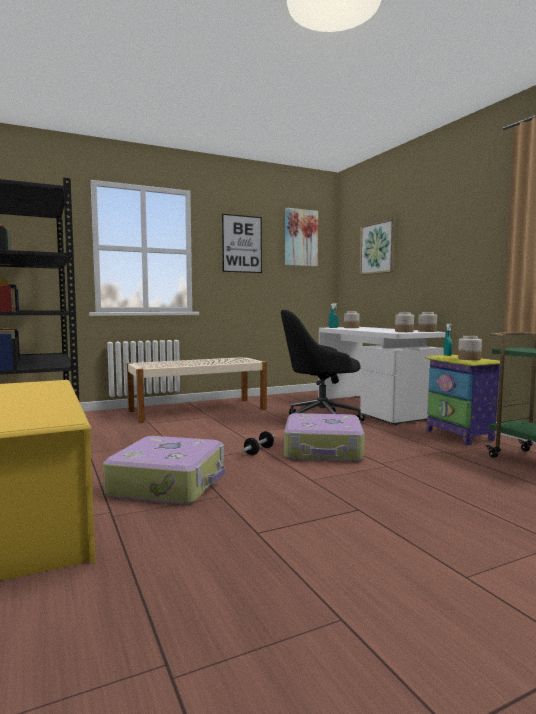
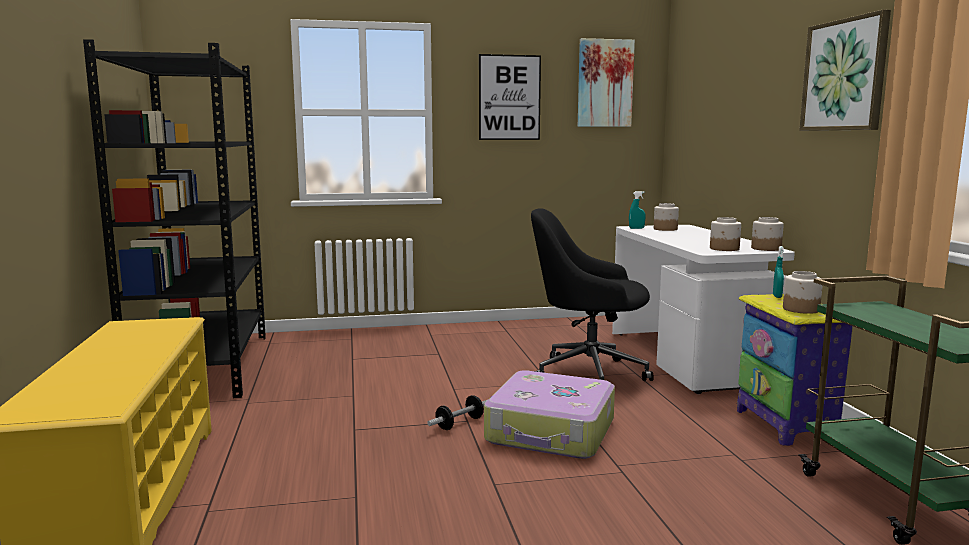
camera: 15 degrees right, 5 degrees up
suitcase [103,436,225,505] -> none
beige bench [127,357,267,423] -> none
picture [360,218,396,275] -> picture moved to [799,9,891,131]

